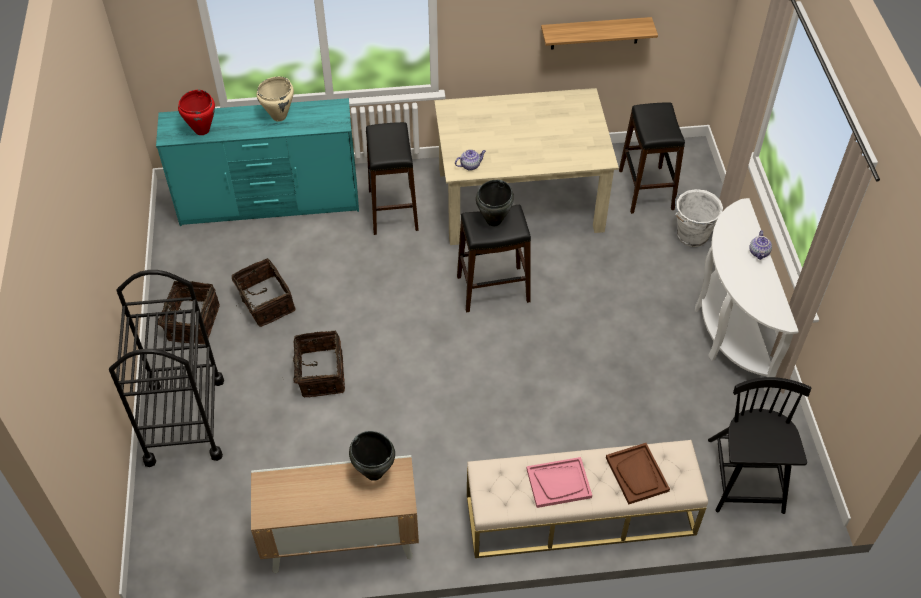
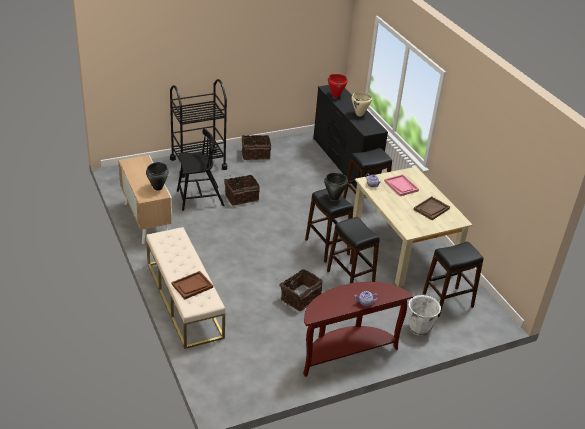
camera: 70 degrees right, 15 degrees down
turquoise dresser [156,98,359,226] -> black dresser [313,85,388,189]
basket [232,258,296,327] -> basket moved to [279,269,323,311]
pink tray [527,457,592,508] -> pink tray moved to [384,174,419,196]
shelf [541,17,658,50] -> none
white console table [695,198,799,391] -> brown console table [303,282,413,377]
black chair [708,377,812,514] -> black chair moved to [177,128,224,211]
none -> black stool [327,217,380,283]
none -> brown tray [414,196,450,220]

